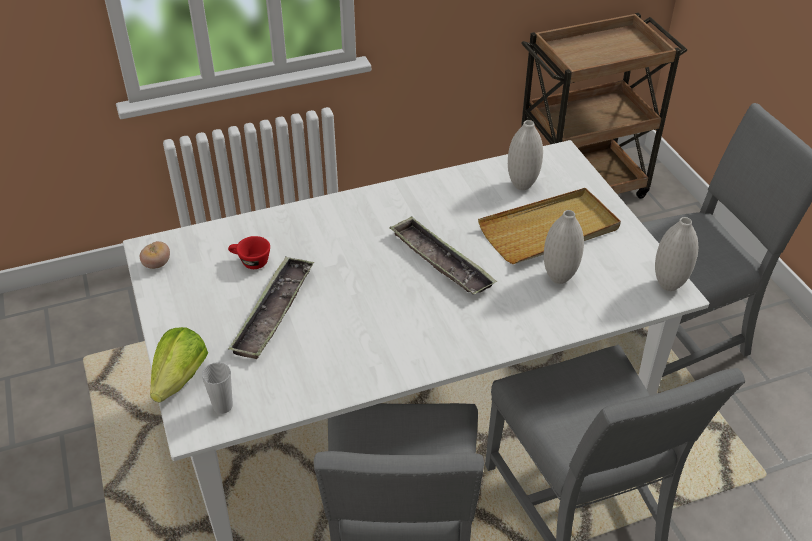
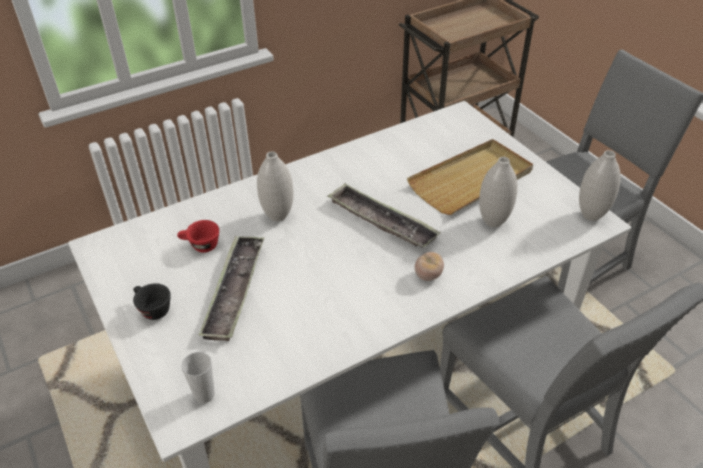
camera: 10 degrees left, 0 degrees up
tomato [140,241,170,269] -> tomato moved to [415,252,444,281]
lettuce [150,327,208,403] -> none
white vase [508,120,543,190] -> white vase moved to [257,151,294,221]
none -> black cup [133,283,171,320]

